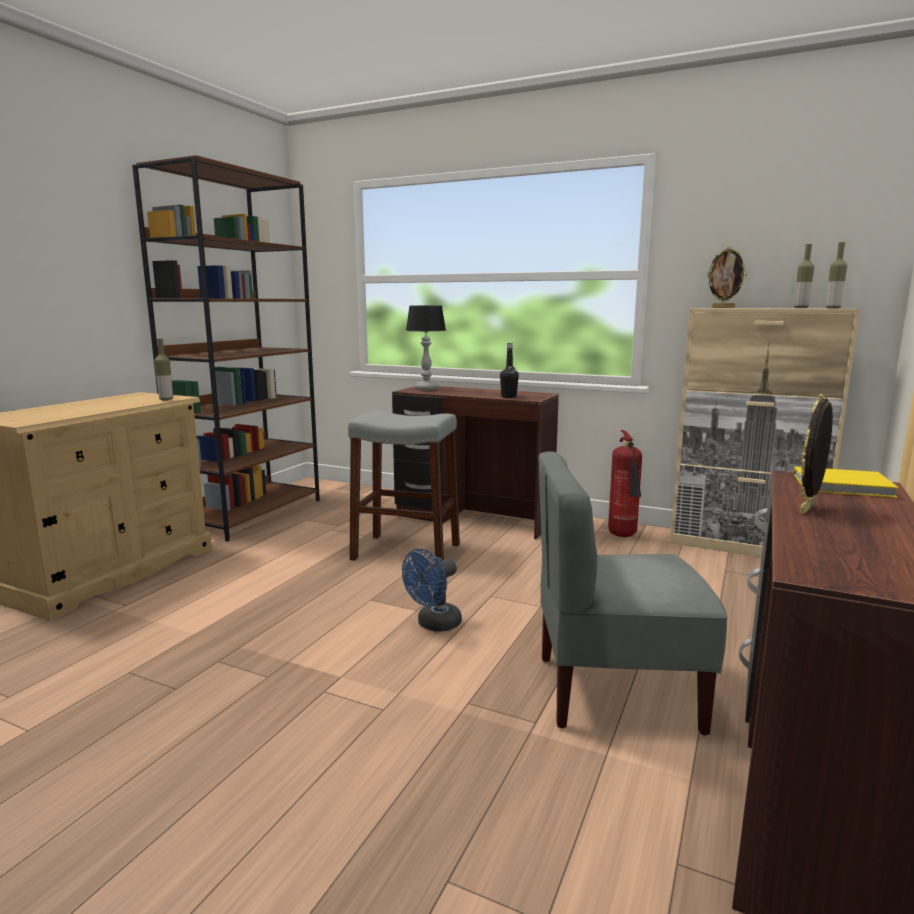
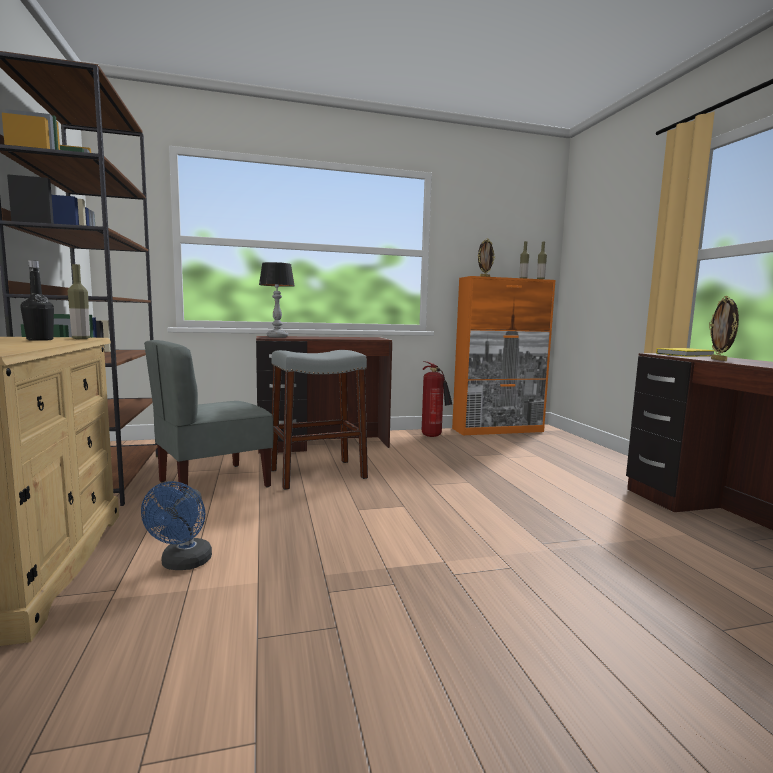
camera: 40 degrees left, 5 degrees down
blue fan [402,549,462,632] -> blue fan moved to [141,481,212,570]
black bottle [500,343,519,398] -> black bottle moved to [21,260,54,341]
grey chair [538,451,728,735] -> grey chair moved to [144,340,274,491]
beige cabinet [670,308,860,557] -> orange cabinet [452,276,555,435]

